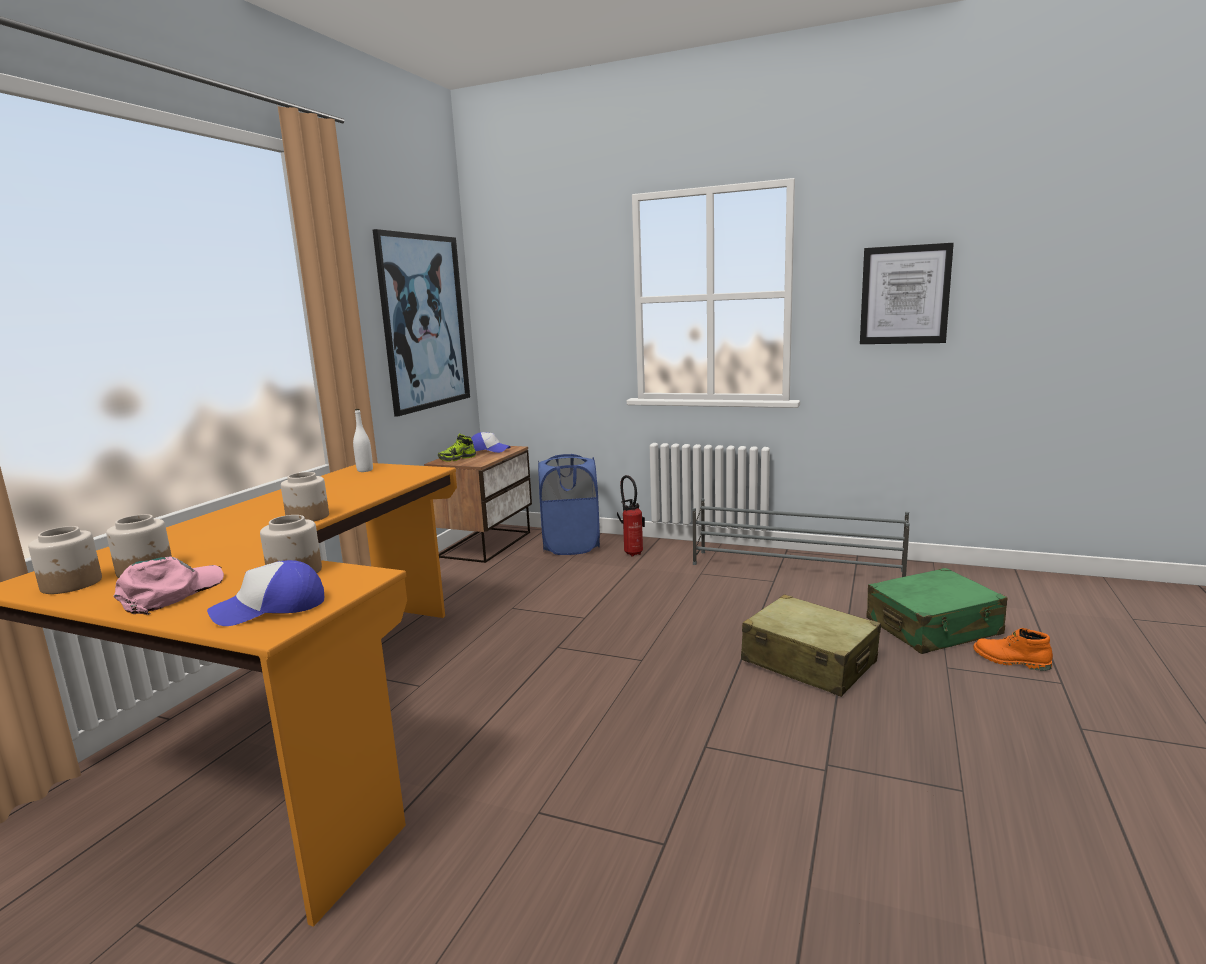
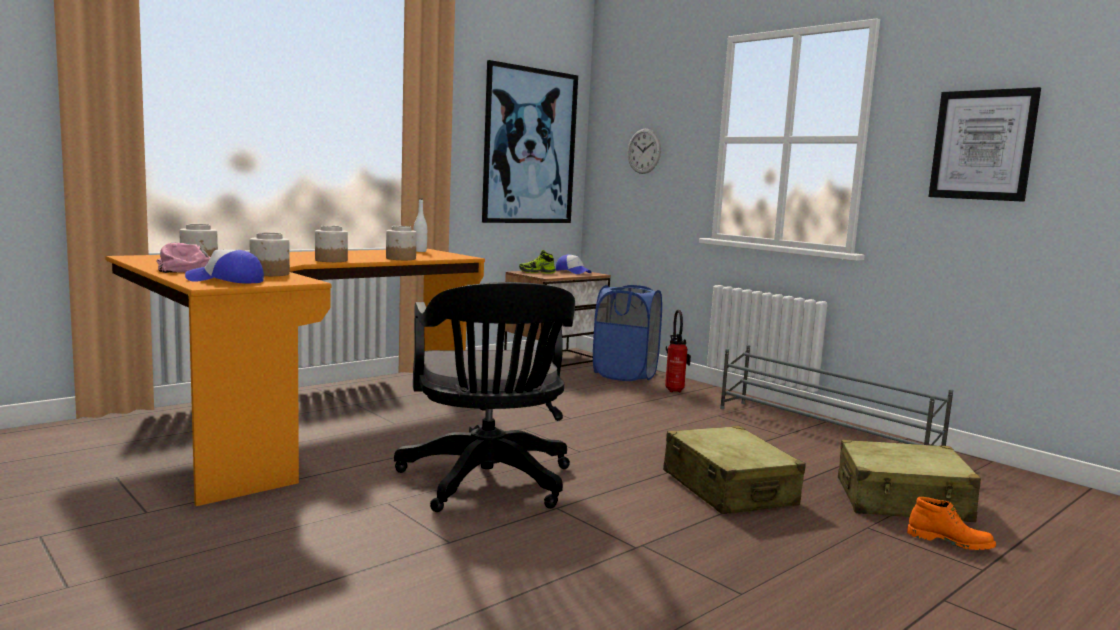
camera: 25 degrees right, 5 degrees down
jar [28,526,102,594] -> jar moved to [386,226,417,260]
green suitcase [866,568,1008,654] -> beige suitcase [838,440,981,522]
orange boot [973,628,1053,671] -> orange boot turned 150 degrees clockwise [907,497,996,550]
none -> black office chair [394,282,575,512]
none -> wall clock [627,129,661,174]

